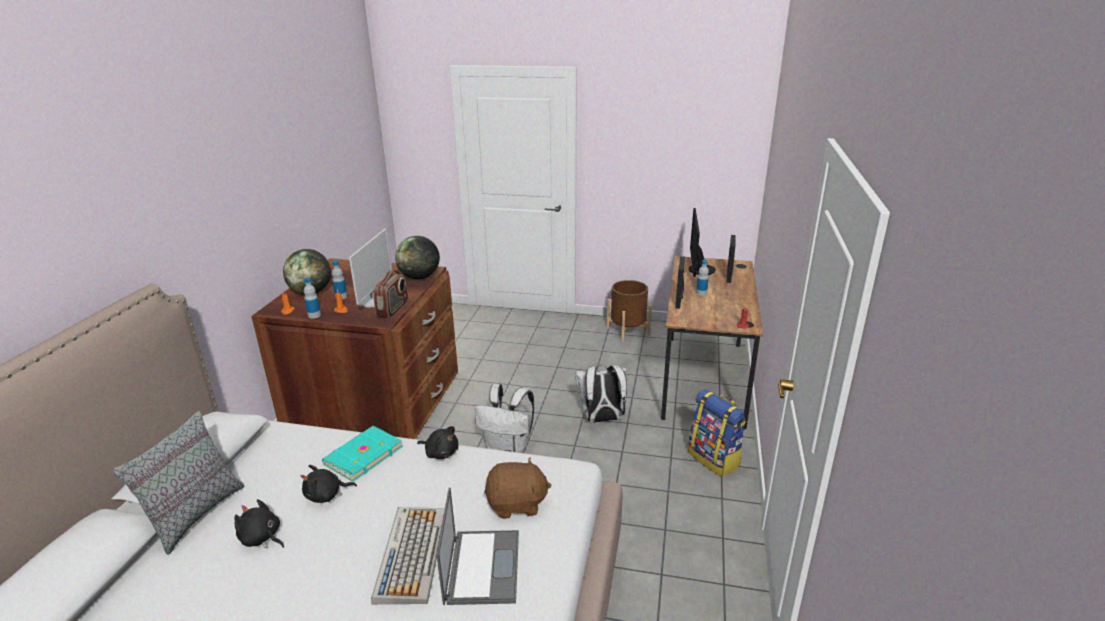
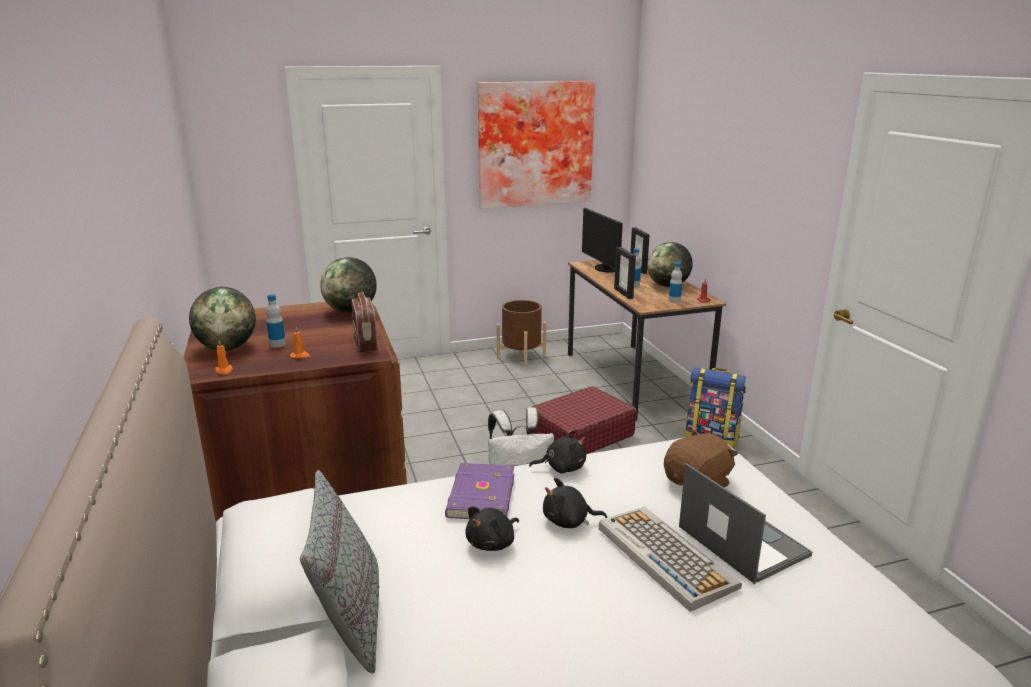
camera: 30 degrees left, 5 degrees down
black plush toy [235,499,284,548] -> black plush toy moved to [543,478,607,528]
bottle [304,277,321,319] -> bottle moved to [669,262,682,303]
turquoise book [322,426,403,482] -> purple book [445,463,515,519]
monitor [349,228,393,307] -> none
white backpack [575,365,627,423] -> red suitcase [532,386,636,454]
none -> picture [477,81,595,209]
none -> globe [647,242,693,287]

